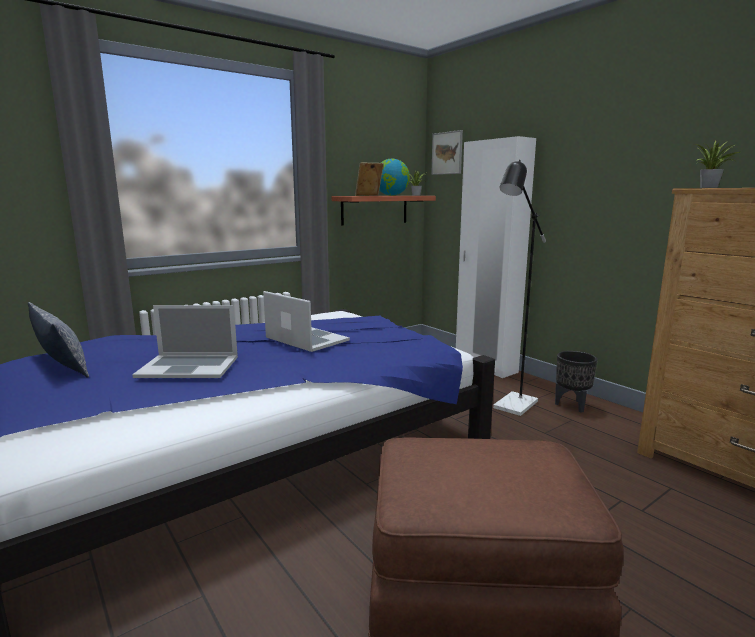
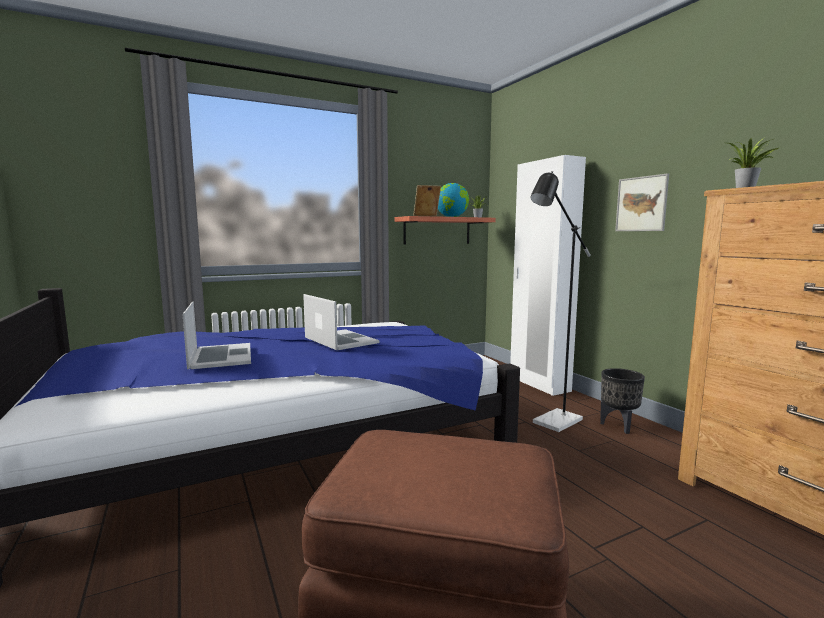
camera: 10 degrees right, 5 degrees down
pillow [28,302,89,378] -> none
laptop [132,305,238,378] -> laptop turned 120 degrees counterclockwise [182,301,251,369]
picture [431,130,463,175] -> picture moved to [615,173,669,231]

